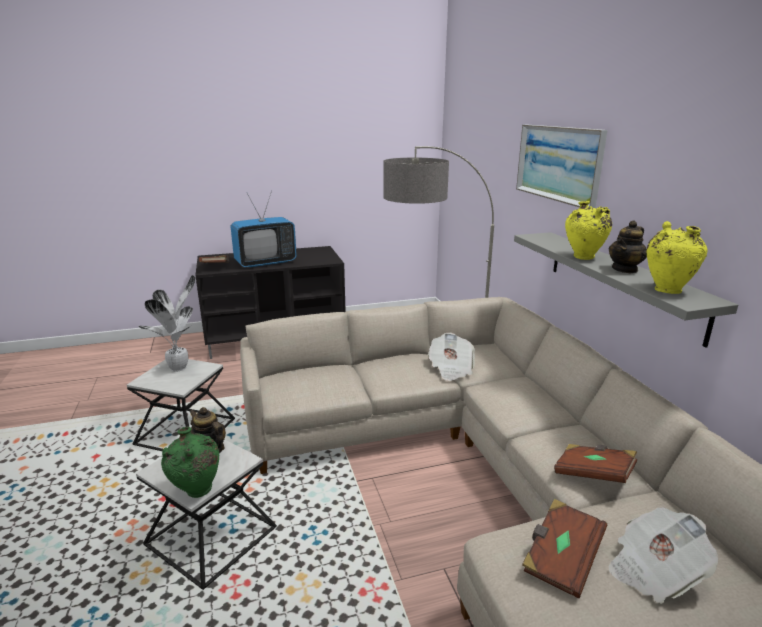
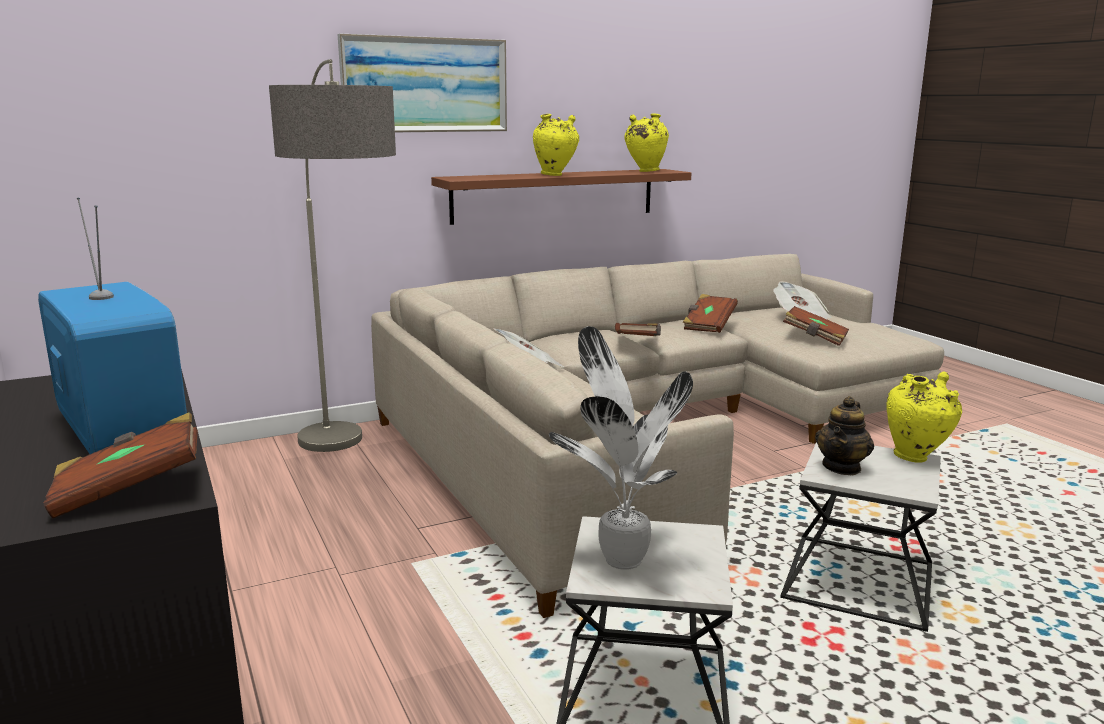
camera: 100 degrees left, 5 degrees down
green vase [161,427,219,498] -> yellow vase [887,371,962,463]
grey shelf [514,232,738,348] -> brown shelf [431,169,691,225]
teapot [609,220,647,273] -> none
none -> brown book [615,323,661,336]

